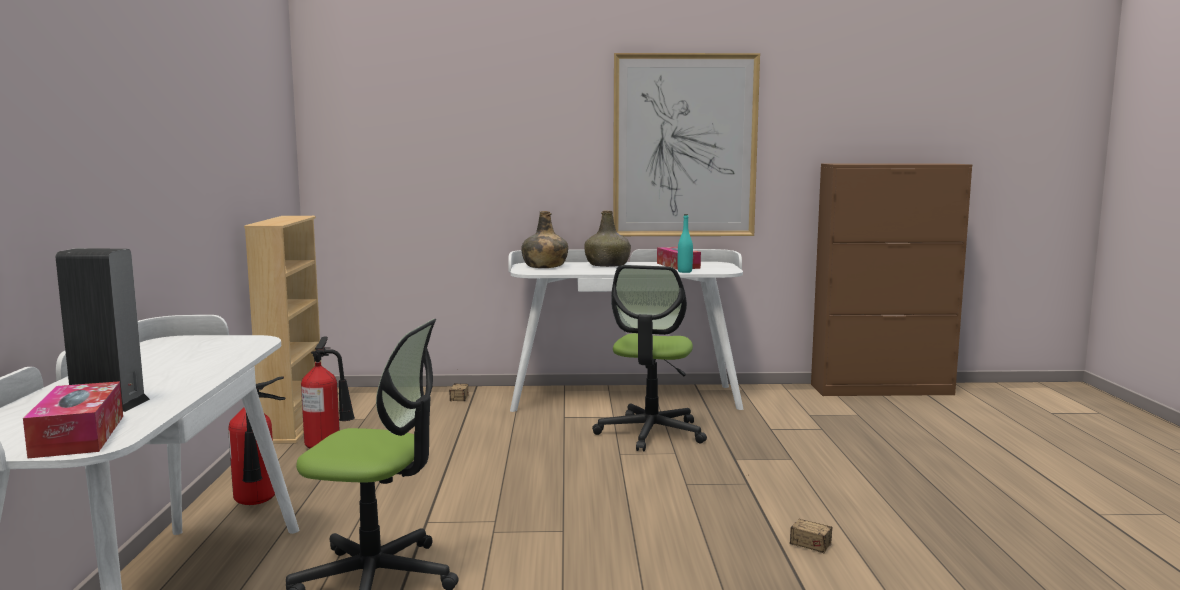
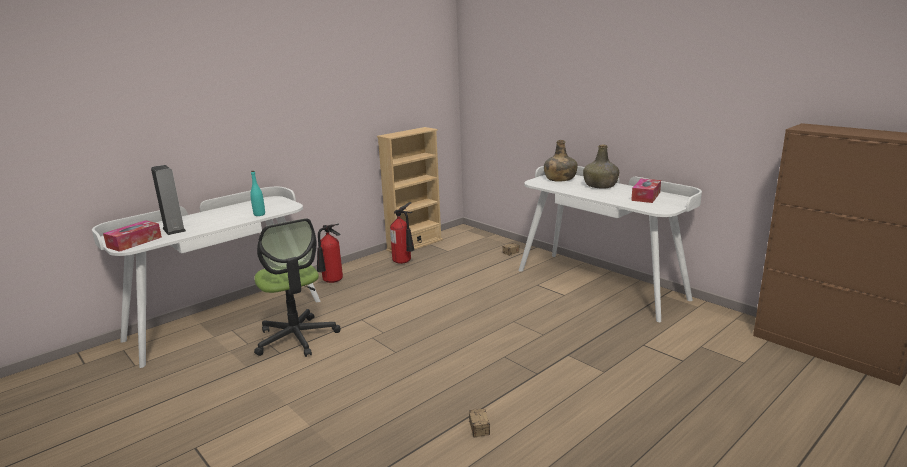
camera: 50 degrees right, 10 degrees up
office chair [592,265,707,451] -> none
picture [613,53,760,236] -> none
turquoise bottle [678,214,693,273] -> turquoise bottle moved to [250,171,265,216]

